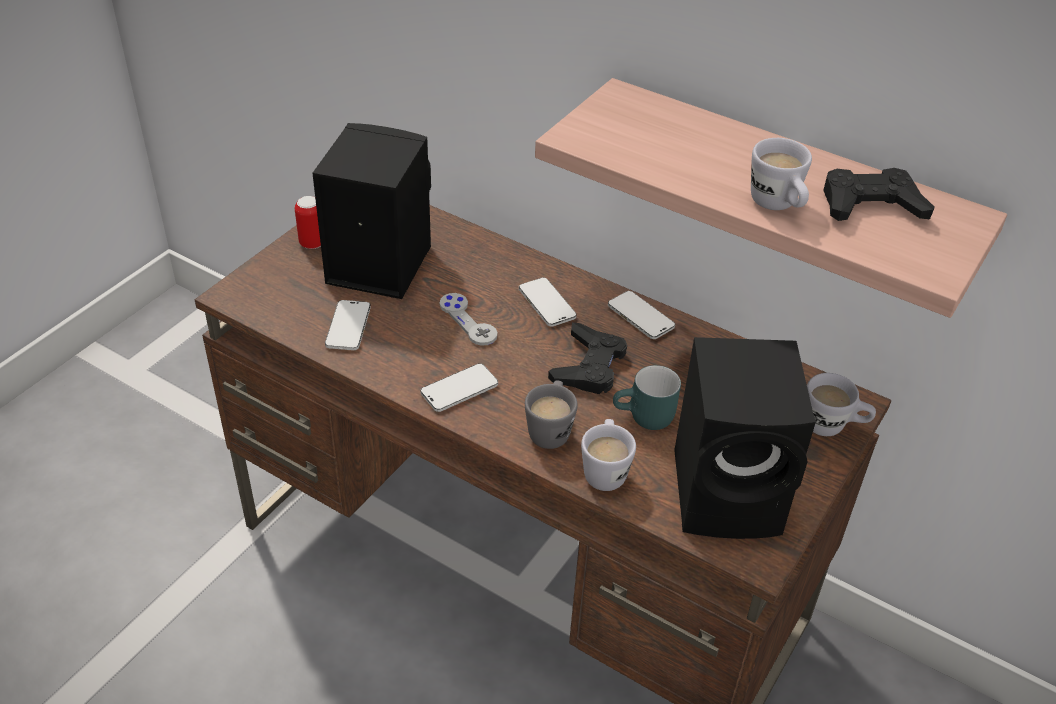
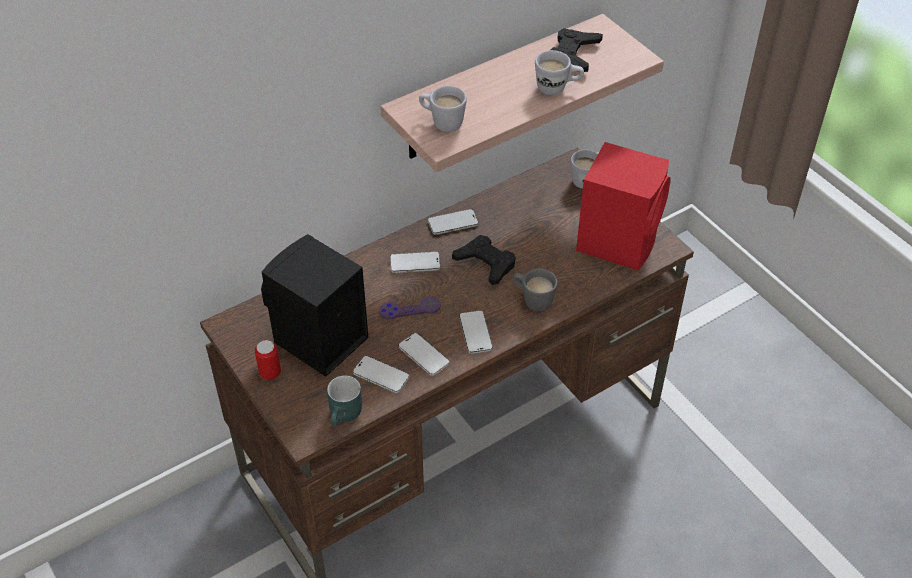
camera: 65 degrees left, 5 degrees up
grey game controller [440,293,497,346] -> purple game controller [379,296,441,319]
white mug [581,419,636,491] -> white mug moved to [419,86,467,132]
turquoise mug [613,365,681,430] -> turquoise mug moved to [327,375,362,426]
black speaker [674,337,816,539] -> red speaker [576,142,671,271]
none -> phone [398,333,450,376]

